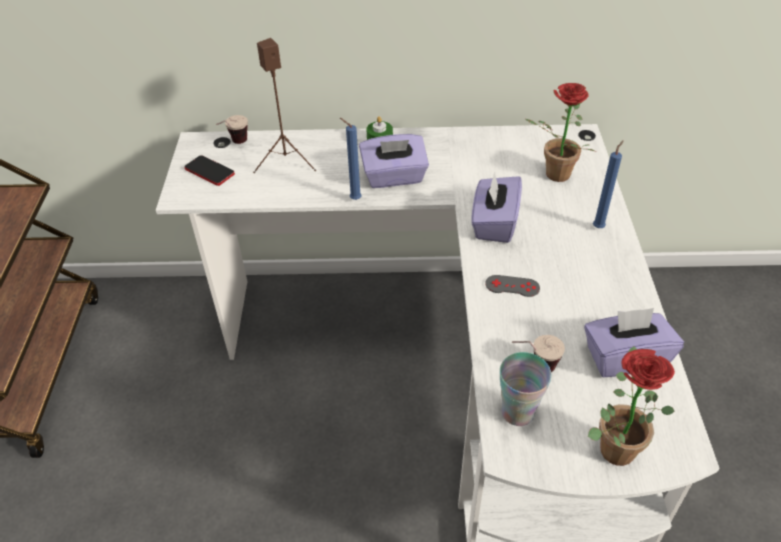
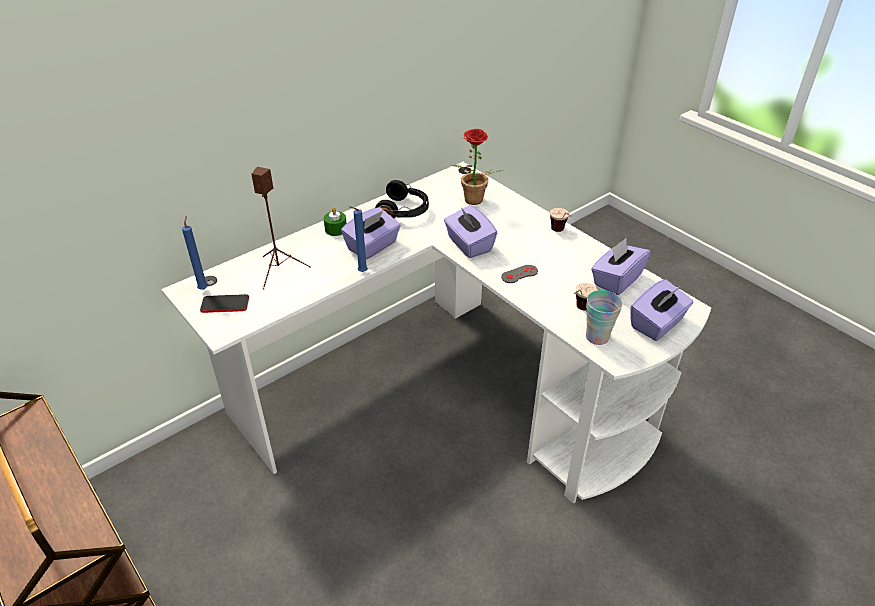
camera: 40 degrees left, 5 degrees down
cup [216,115,248,144] -> cup moved to [550,208,571,232]
potted plant [588,346,675,466] -> purple tissue box [630,279,693,341]
blue candle [593,140,624,228] -> blue candle moved to [182,216,208,290]
none -> black headphones [375,180,429,219]

